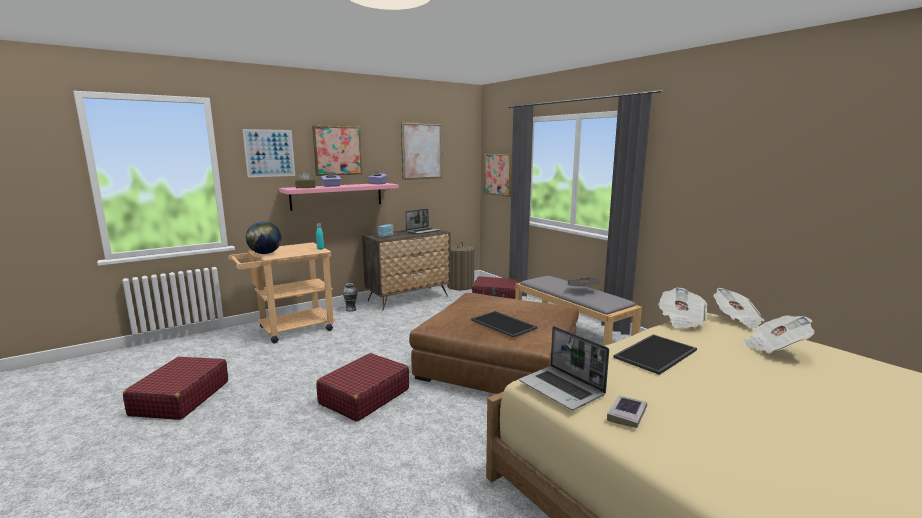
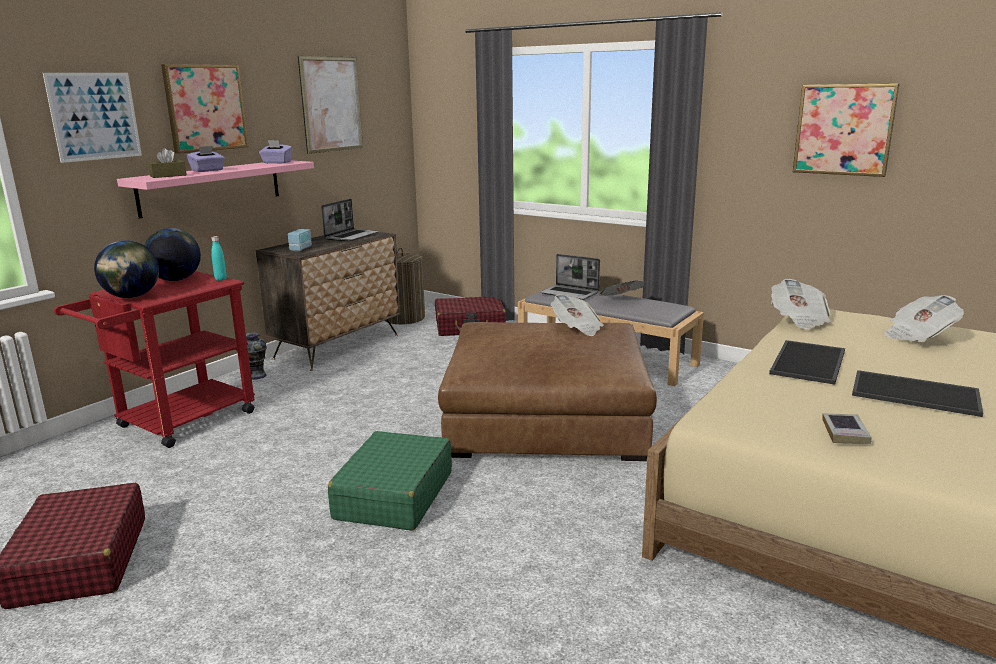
camera: 20 degrees left, 5 degrees up
beige cart [228,242,335,343] -> red cart [54,271,255,448]
red suitcase [316,353,409,422] -> green suitcase [328,431,452,530]
tray [471,311,538,338] -> tray moved to [852,370,983,417]
picture [484,154,512,197] -> picture moved to [793,83,900,177]
laptop [519,326,609,410] -> laptop moved to [541,254,600,300]
newspaper [713,288,764,329] -> newspaper moved to [551,294,603,336]
none -> globe [144,228,201,281]

